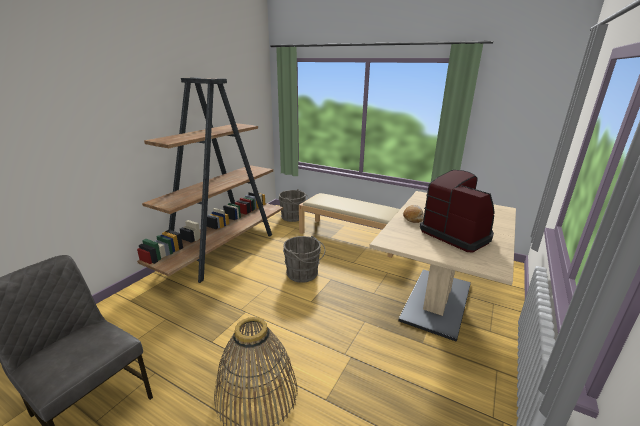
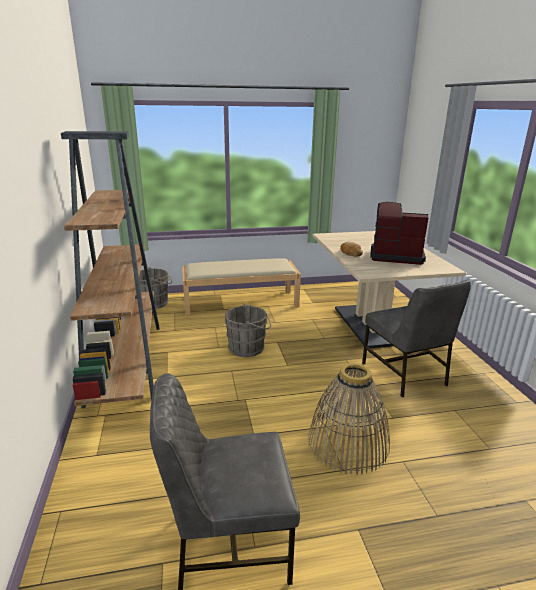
camera: 40 degrees left, 0 degrees up
none -> grey chair [362,280,471,397]

